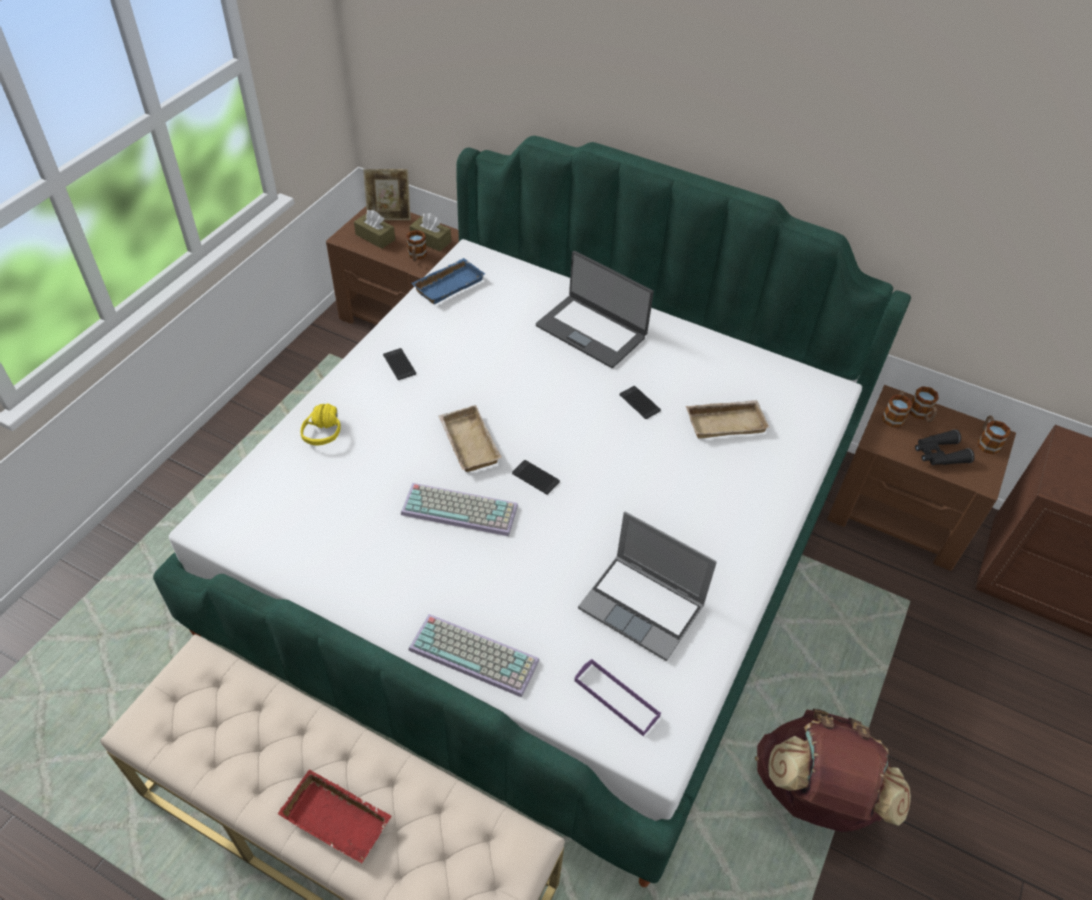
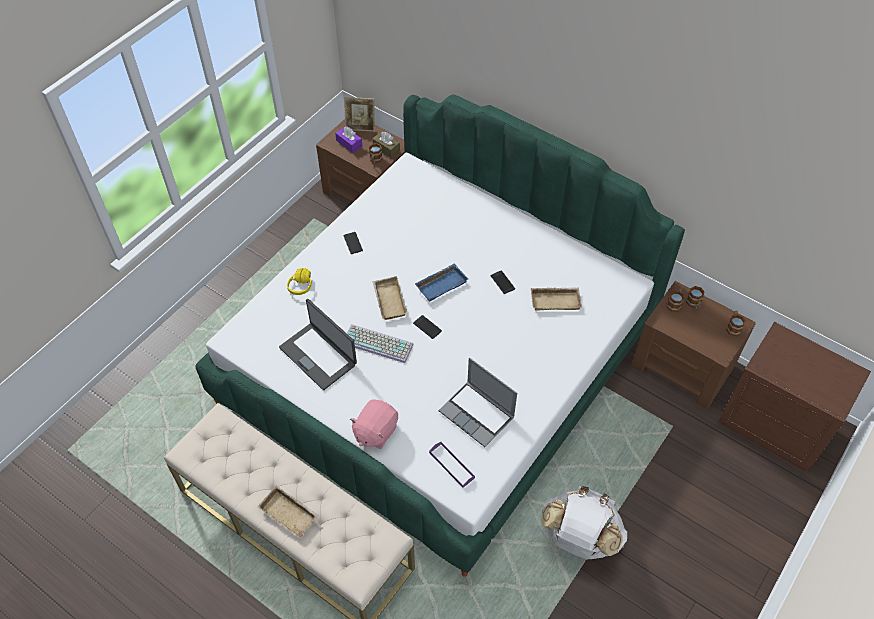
camera: 10 degrees right, 5 degrees up
red tray [278,769,392,863] -> beige tray [257,486,319,537]
brown tissue box [354,210,395,249] -> purple tissue box [335,127,362,153]
keyboard [408,614,540,697] -> pink plush toy [350,399,398,449]
blue tray [411,258,485,304] -> blue tray moved to [415,263,468,301]
laptop [536,251,654,368] -> laptop moved to [279,299,357,390]
brown backpack [755,709,911,832] -> white backpack [541,486,627,559]
black binoculars [915,429,975,465] -> none

